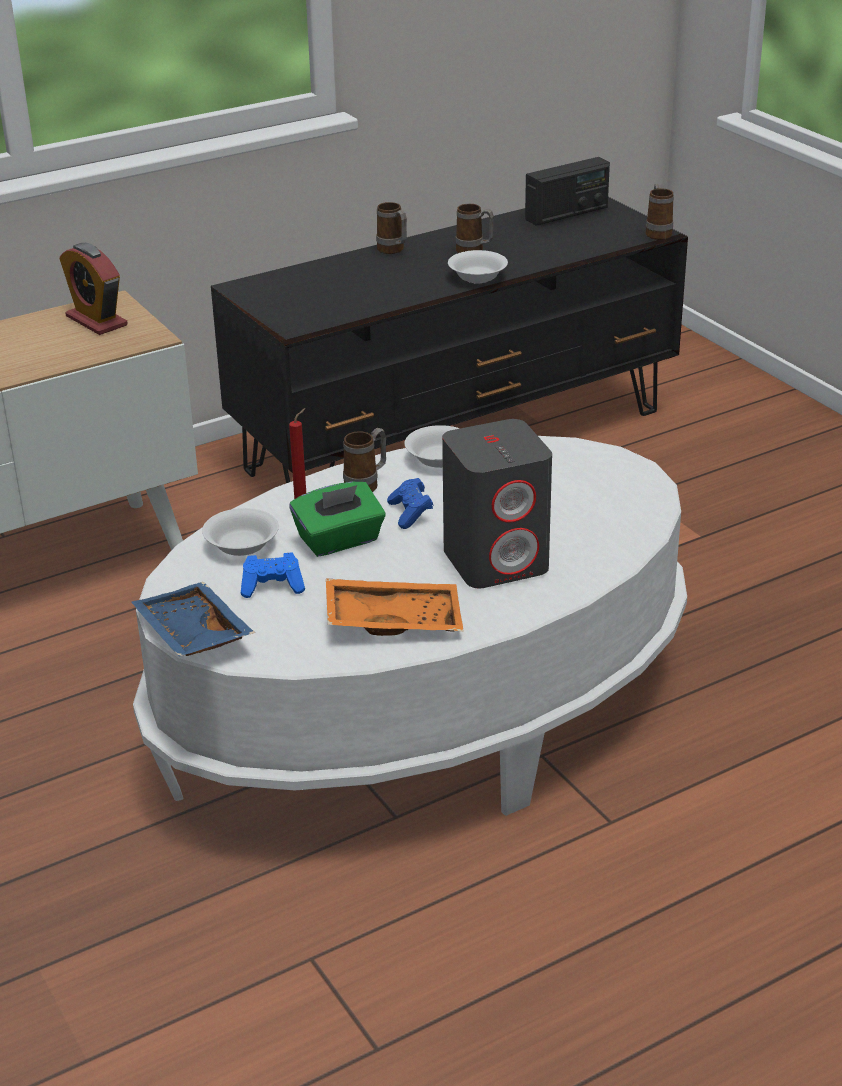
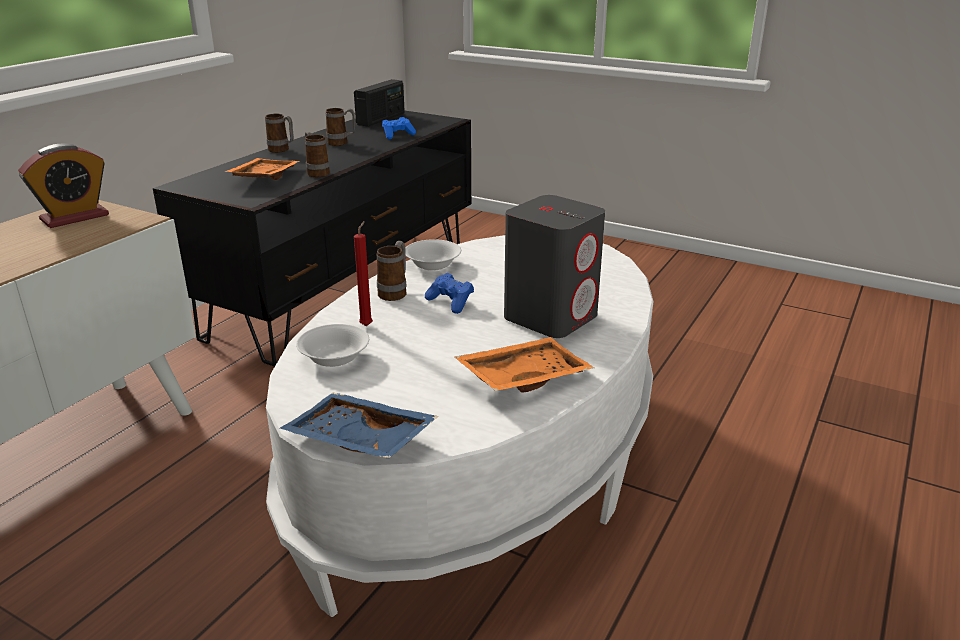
camera: 30 degrees left, 5 degrees down
alarm clock [59,243,128,335] -> alarm clock turned 60 degrees counterclockwise [18,144,109,228]
blue game controller [240,552,305,598] -> blue game controller moved to [382,117,416,139]
green tissue box [289,482,386,557] -> none
white bowl [448,250,508,283] -> none
mug [646,184,674,240] -> mug moved to [305,132,330,177]
none -> orange tray [224,158,300,180]

